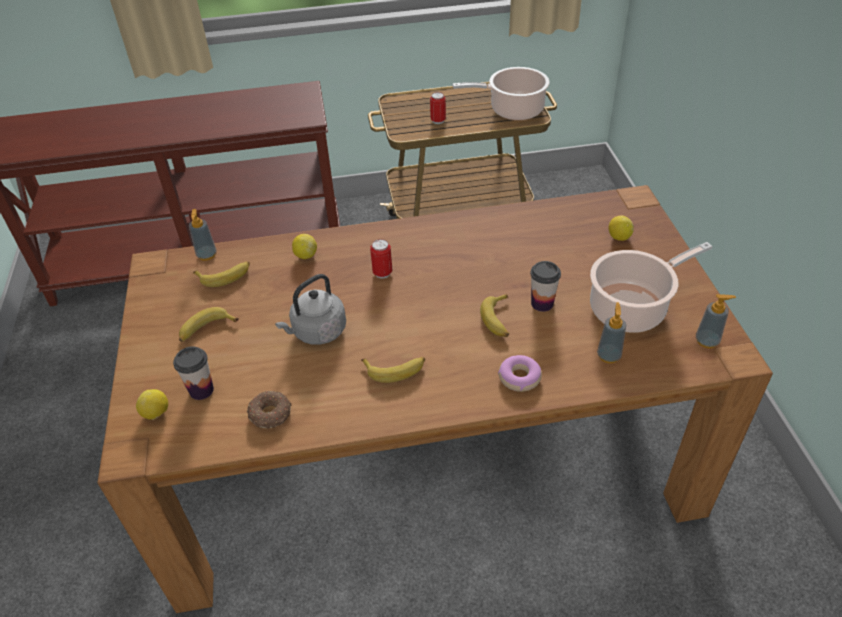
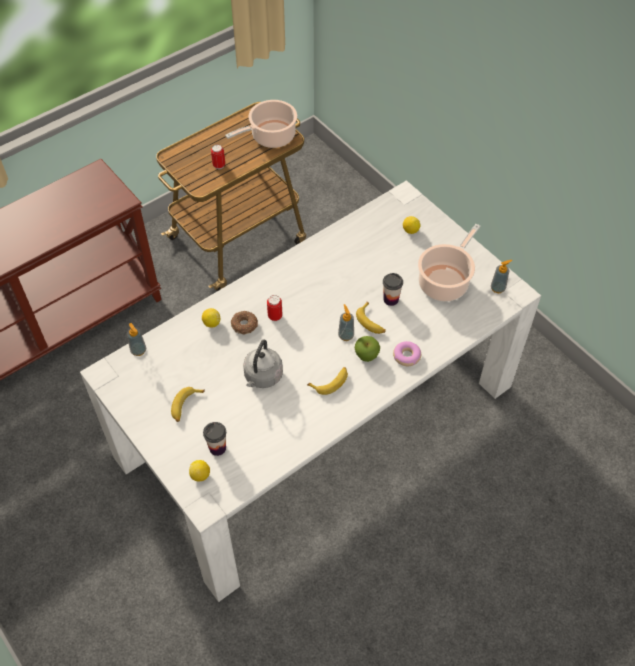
camera: 30 degrees left, 10 degrees up
brown dining table [98,185,773,613] -> white dining table [80,180,541,602]
banana [193,261,250,287] -> none
donut [247,391,291,429] -> donut moved to [231,311,258,334]
soap dispenser [597,302,626,363] -> soap dispenser moved to [338,304,354,341]
none -> apple [355,336,380,362]

